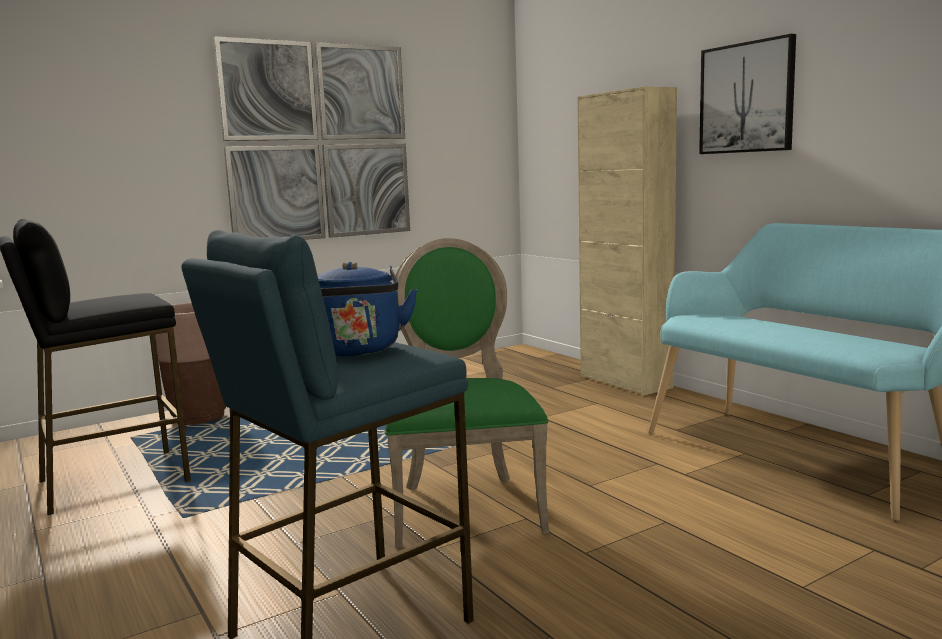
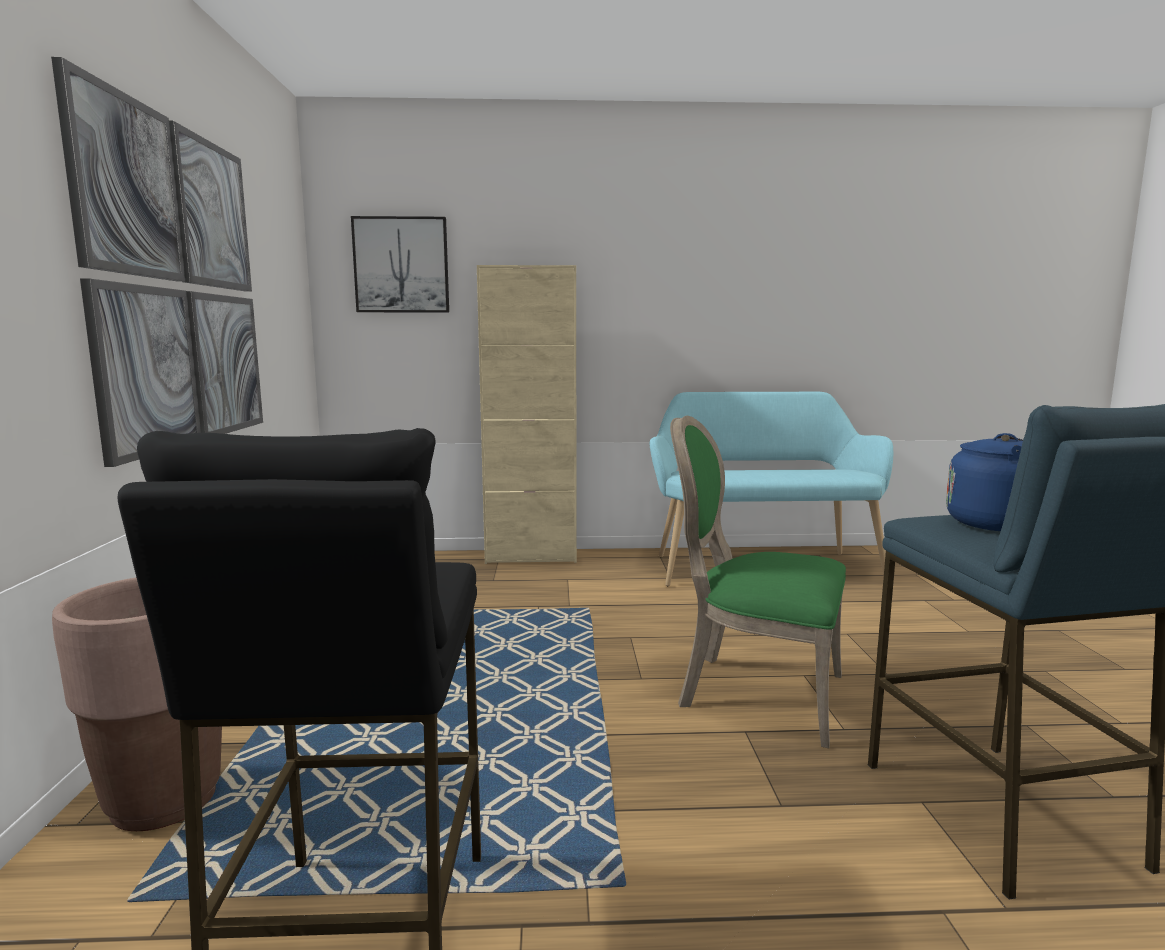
camera: 60 degrees left, 0 degrees up
picture [699,34,796,154] -> picture moved to [351,216,449,312]

